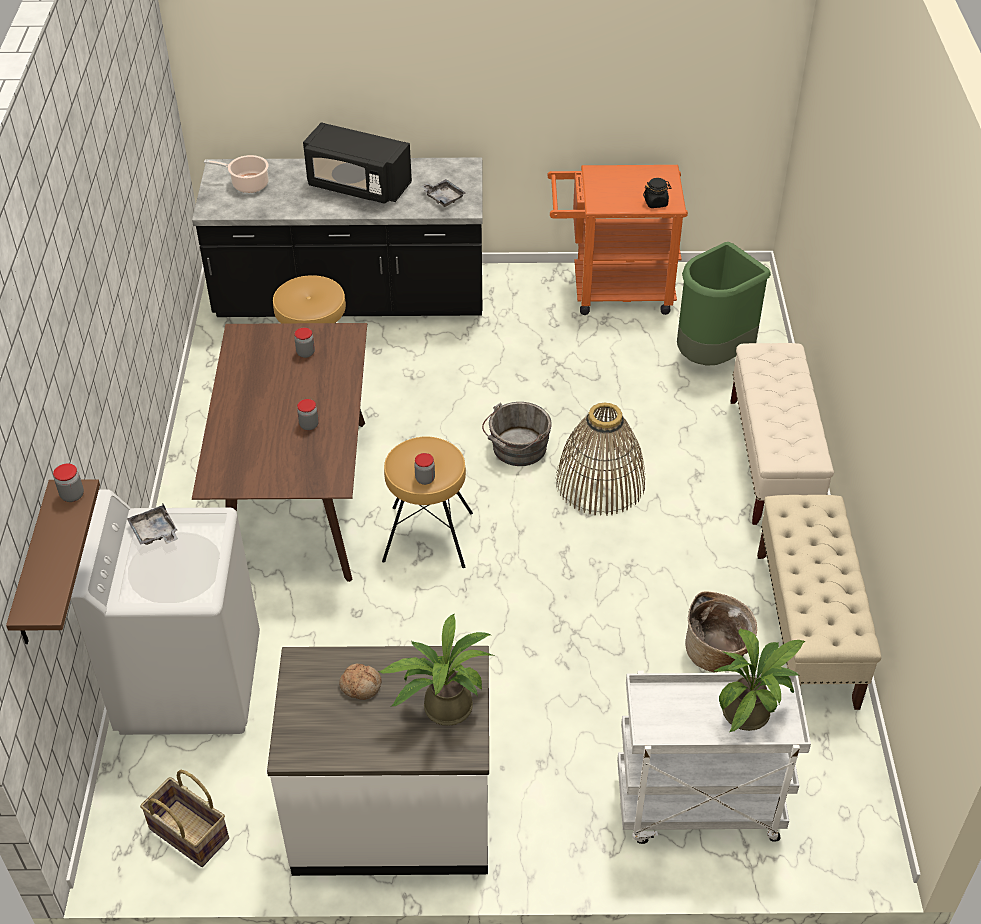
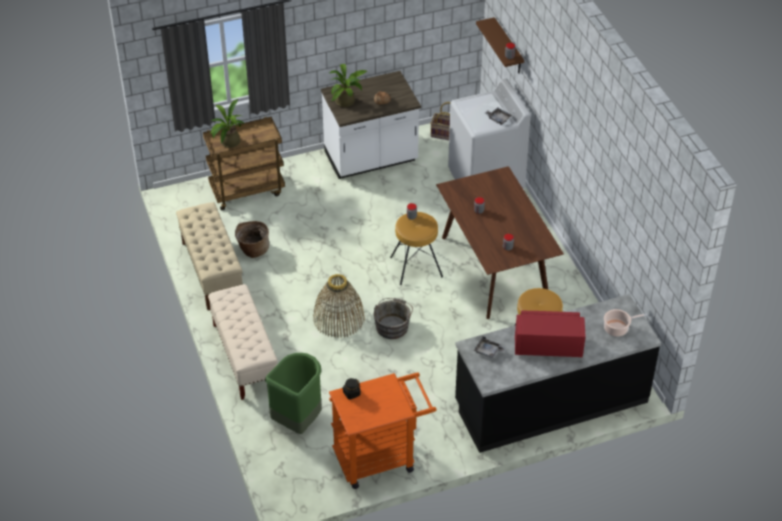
camera: 160 degrees right, 0 degrees up
black microwave [303,122,412,204] -> red microwave [515,310,586,357]
white cart [617,671,811,844] -> brown cart [203,117,285,210]

